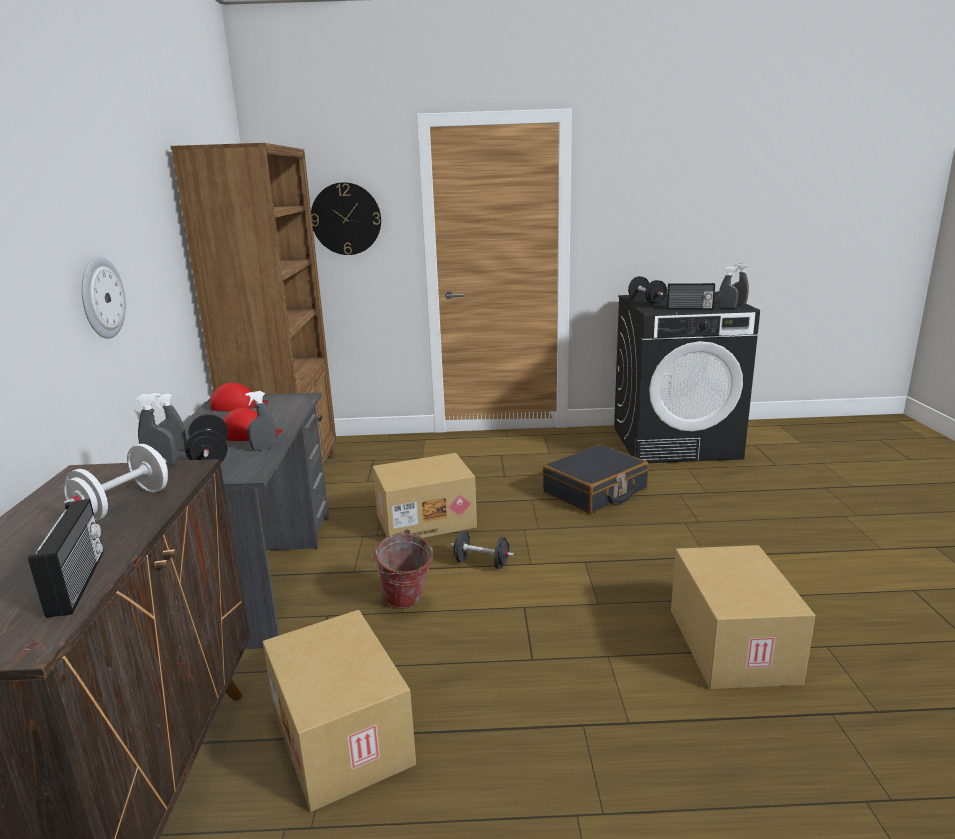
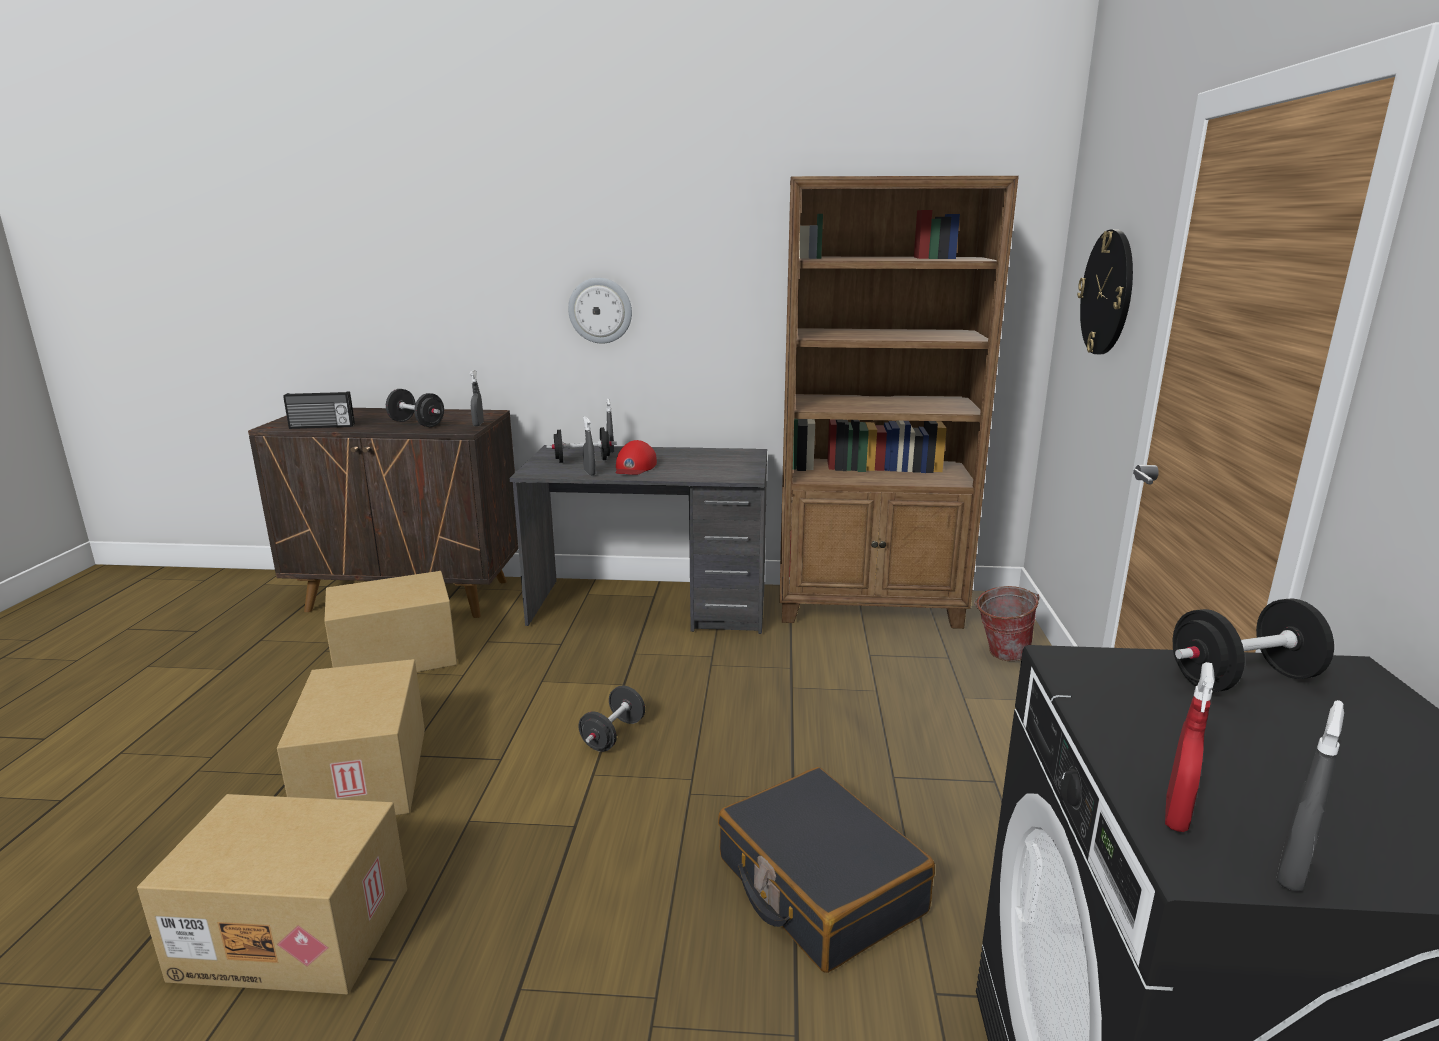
camera: 95 degrees right, 0 degrees up
white dumbbell [63,444,168,521] -> black dumbbell [386,389,444,427]
red cap [210,383,269,411] -> none
bucket [371,529,433,609] -> bucket moved to [974,586,1039,661]
cardboard box [373,453,477,538] -> cardboard box moved to [277,659,425,815]
radio [667,283,715,310] -> none
grey spray bottle [718,266,738,309] -> red spray bottle [1165,662,1215,832]

